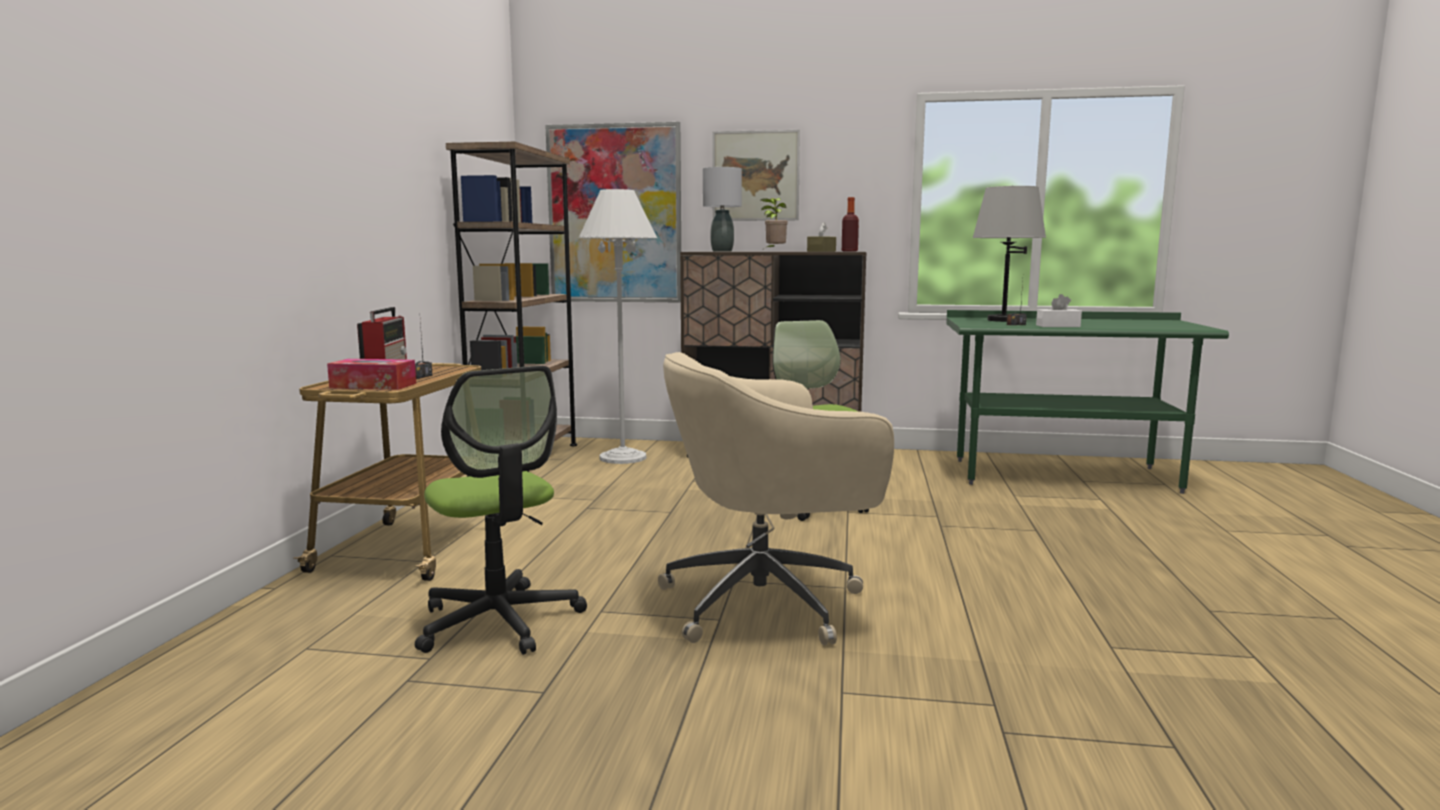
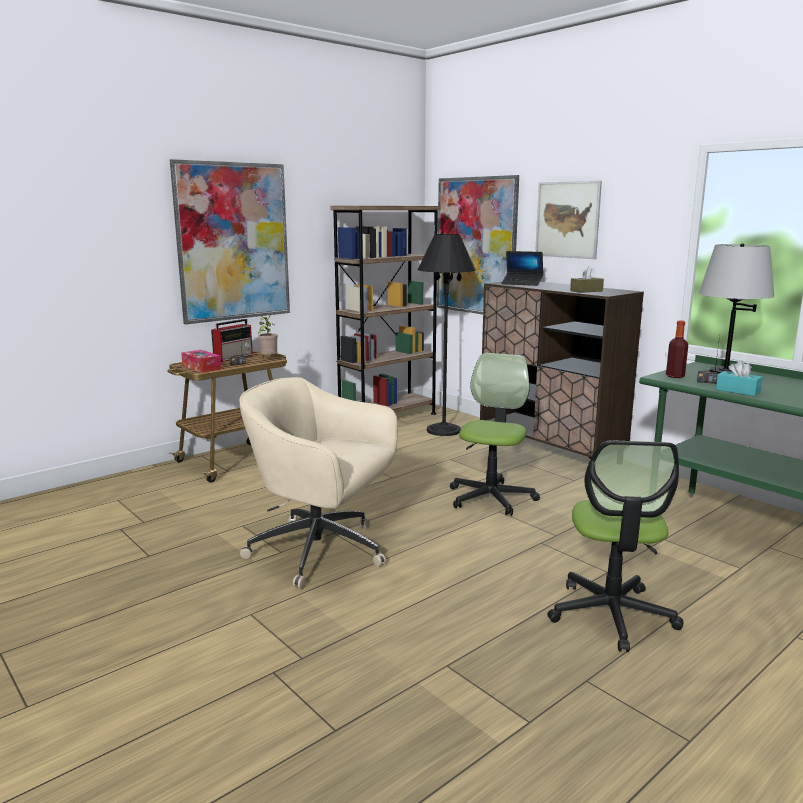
camera: 40 degrees right, 5 degrees up
office chair [415,366,587,655] -> office chair moved to [547,440,683,652]
white floor lamp [579,189,657,464] -> black floor lamp [417,234,476,436]
grey table lamp [703,167,742,252] -> laptop [501,251,543,286]
potted plant [761,198,788,247] -> potted plant moved to [258,315,278,357]
bottle [842,197,859,252] -> bottle moved to [666,320,688,378]
white tissue box [1036,294,1082,327] -> turquoise tissue box [716,360,763,396]
none -> picture [170,159,290,325]

